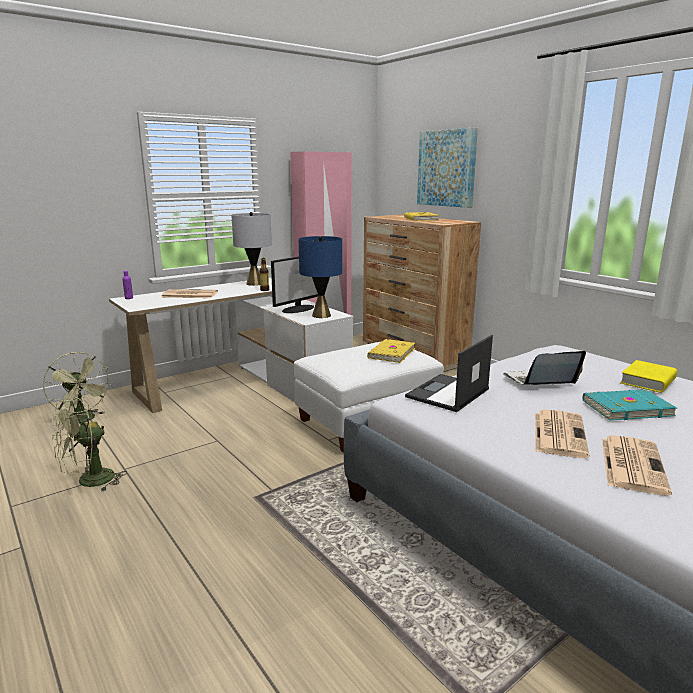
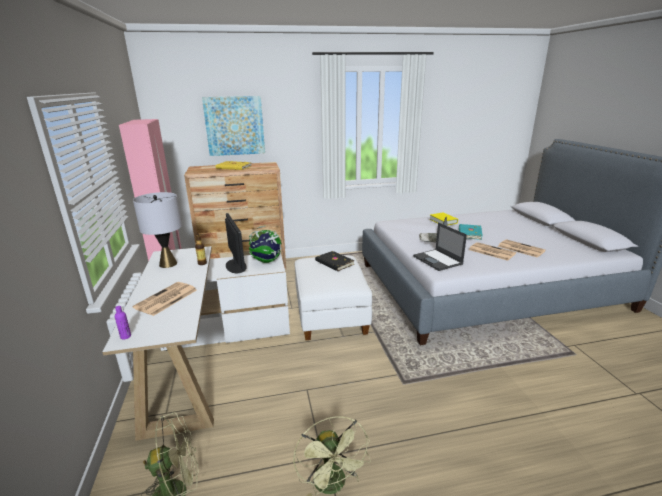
camera: 65 degrees left, 5 degrees up
blue table lamp [299,236,342,318] -> globe [249,226,282,263]
yellow book [367,339,415,363] -> black book [315,251,355,271]

